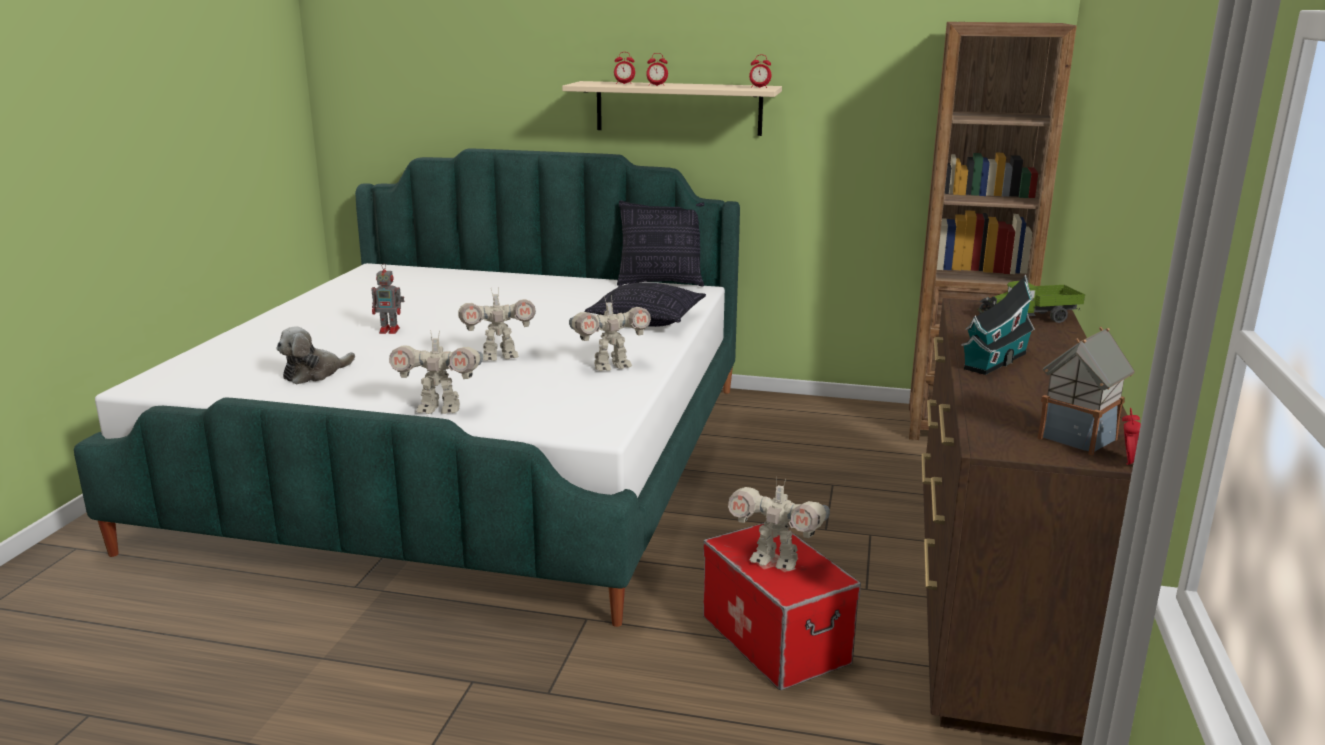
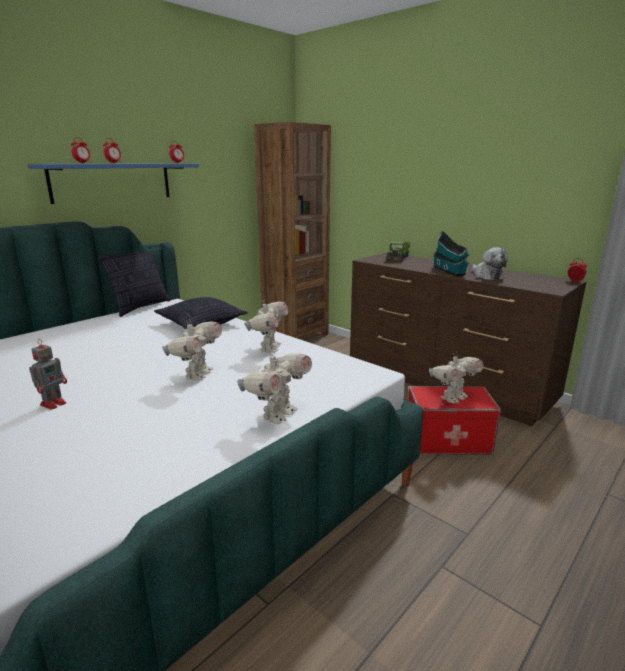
camera: 60 degrees left, 0 degrees up
plush toy [276,327,355,384] -> plush toy moved to [472,247,508,280]
beige shelf [562,81,782,136] -> blue shelf [28,163,199,204]
toy house [1037,327,1135,456] -> none

